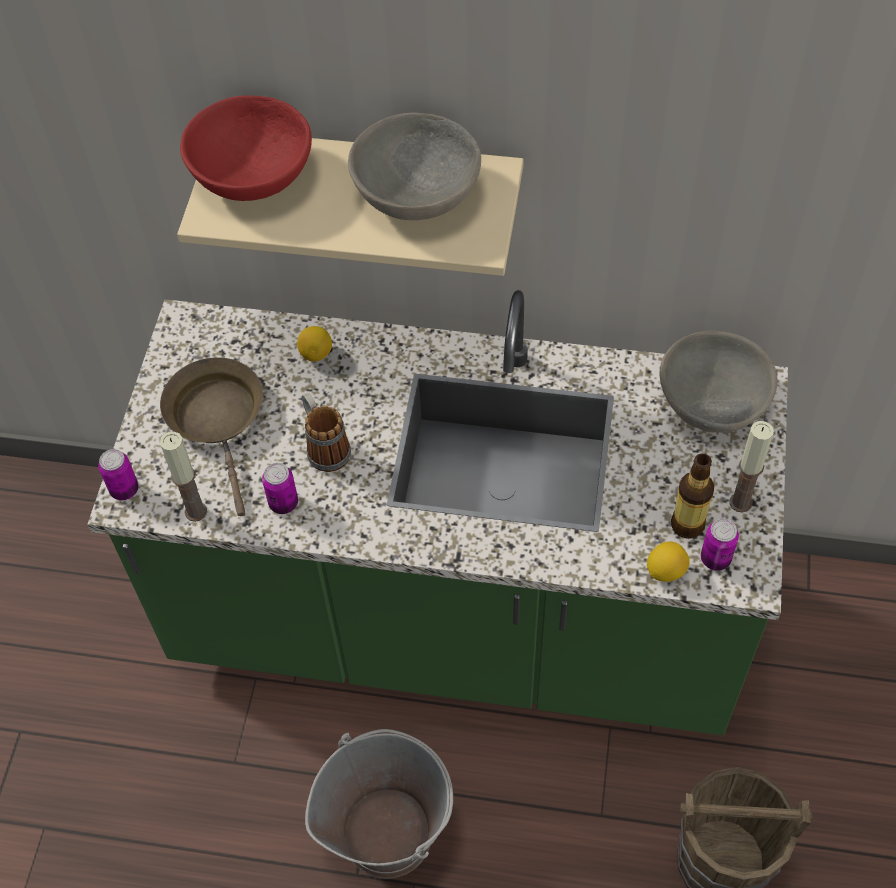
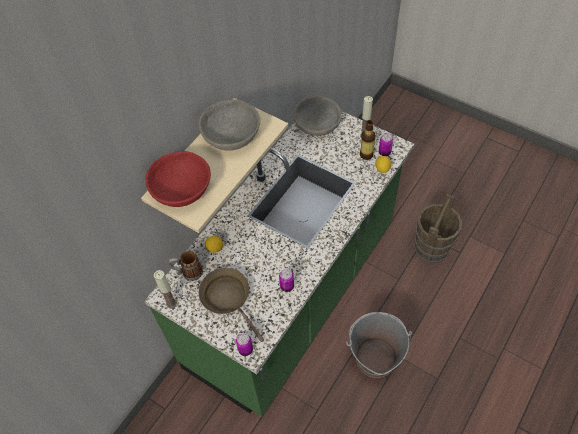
camera: 65 degrees left, 0 degrees up
brown frying pan [160,357,263,516] -> brown frying pan turned 45 degrees clockwise [199,268,264,342]
candle [160,431,207,522] -> candle moved to [154,270,177,308]
mug [302,393,351,472] -> mug moved to [168,251,203,281]

